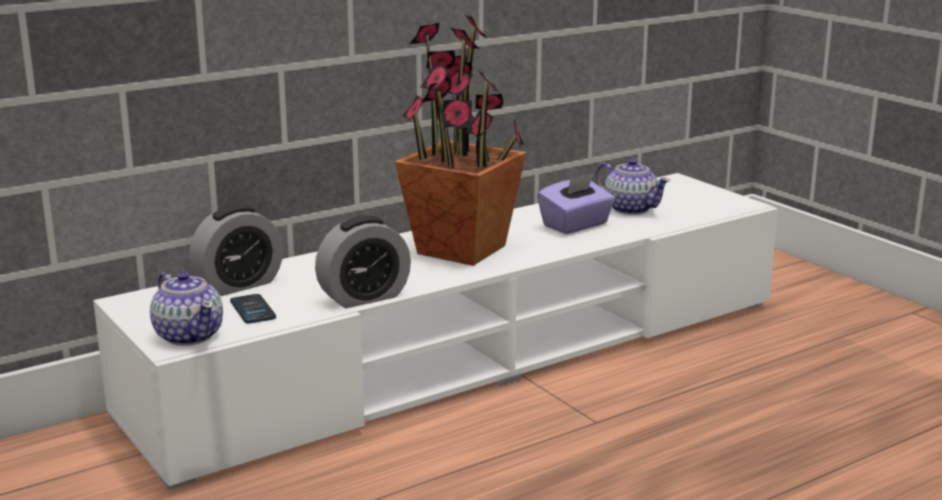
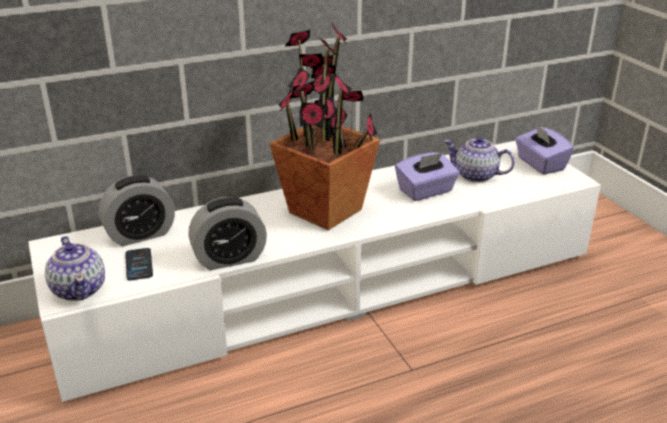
camera: 10 degrees right, 10 degrees up
teapot [595,159,670,215] -> teapot turned 150 degrees clockwise [444,137,515,183]
none -> purple tissue box [515,123,574,174]

